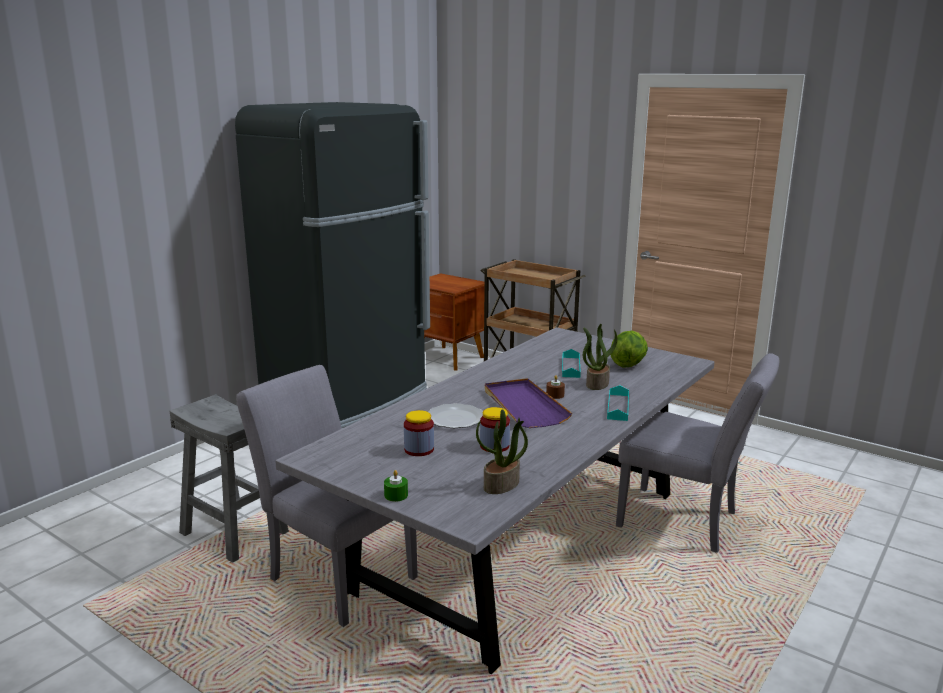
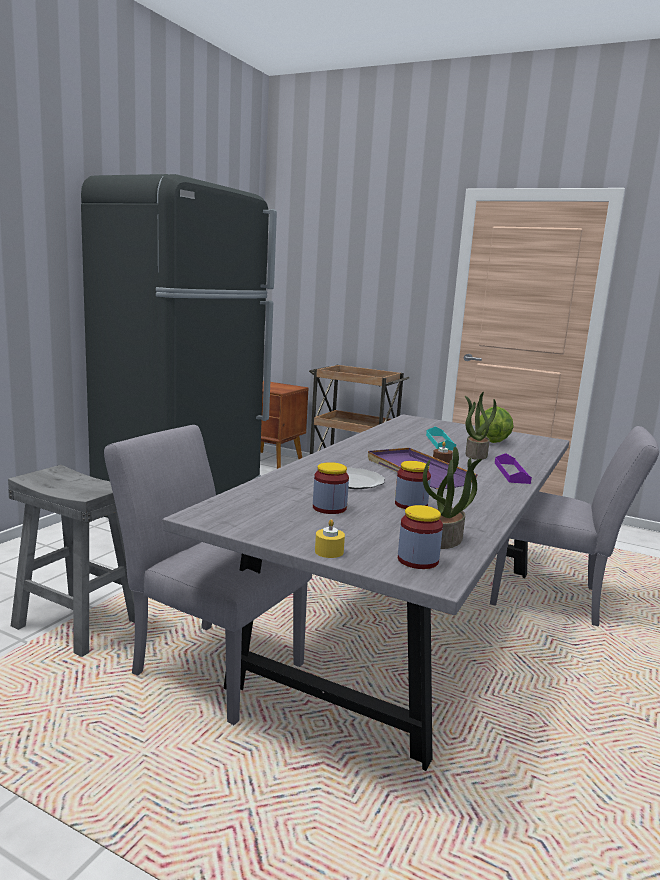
camera: 10 degrees left, 5 degrees down
green candle [384,470,408,502] -> yellow candle [315,519,345,558]
turquoise tray [607,385,629,421] -> purple tray [495,453,532,484]
none -> jar [398,505,443,569]

